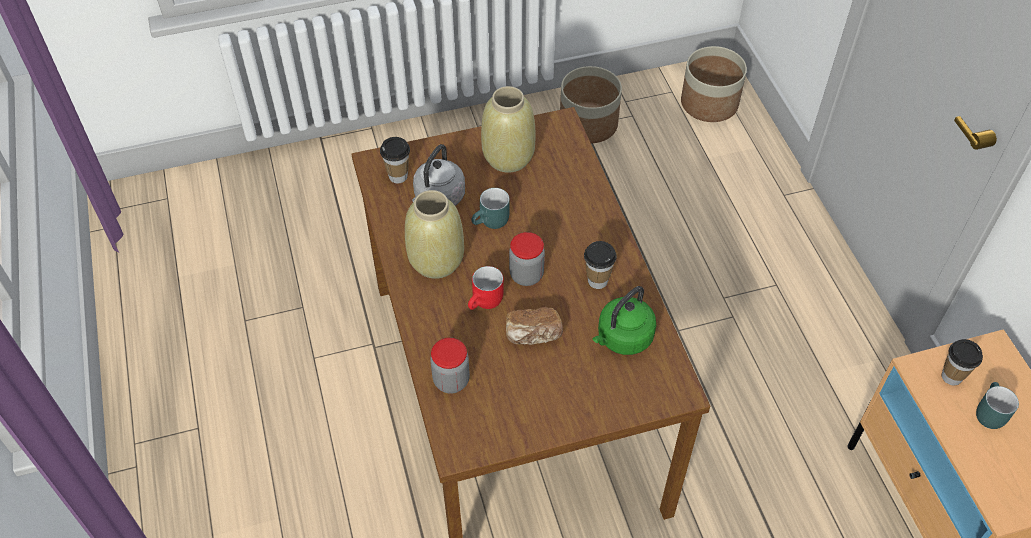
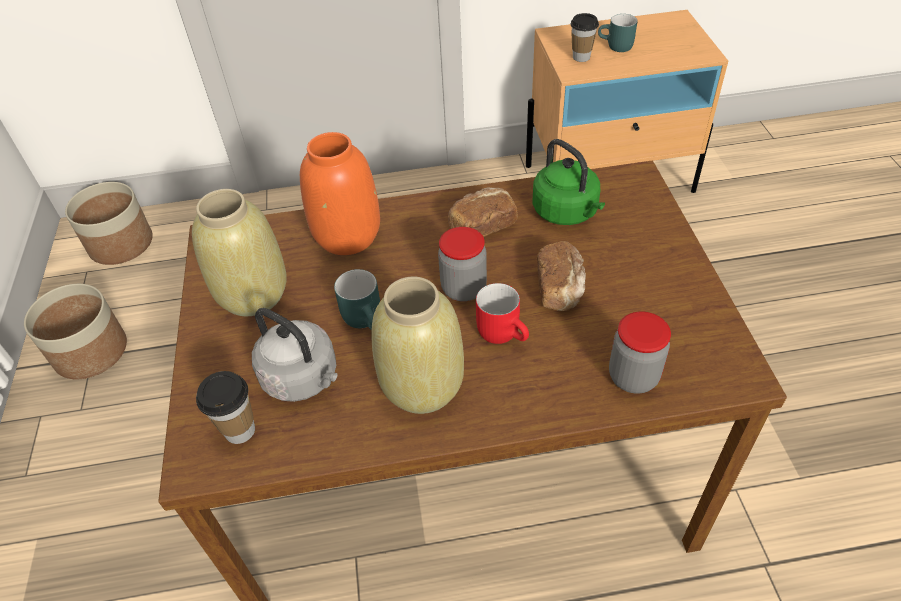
camera: 80 degrees left, 5 degrees down
cup [584,241,617,289] -> bread [448,187,517,237]
none -> orange vase [300,132,380,255]

